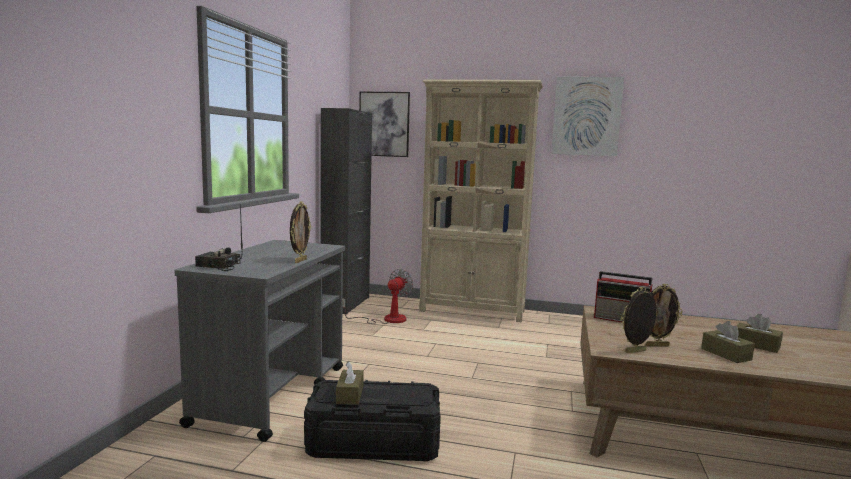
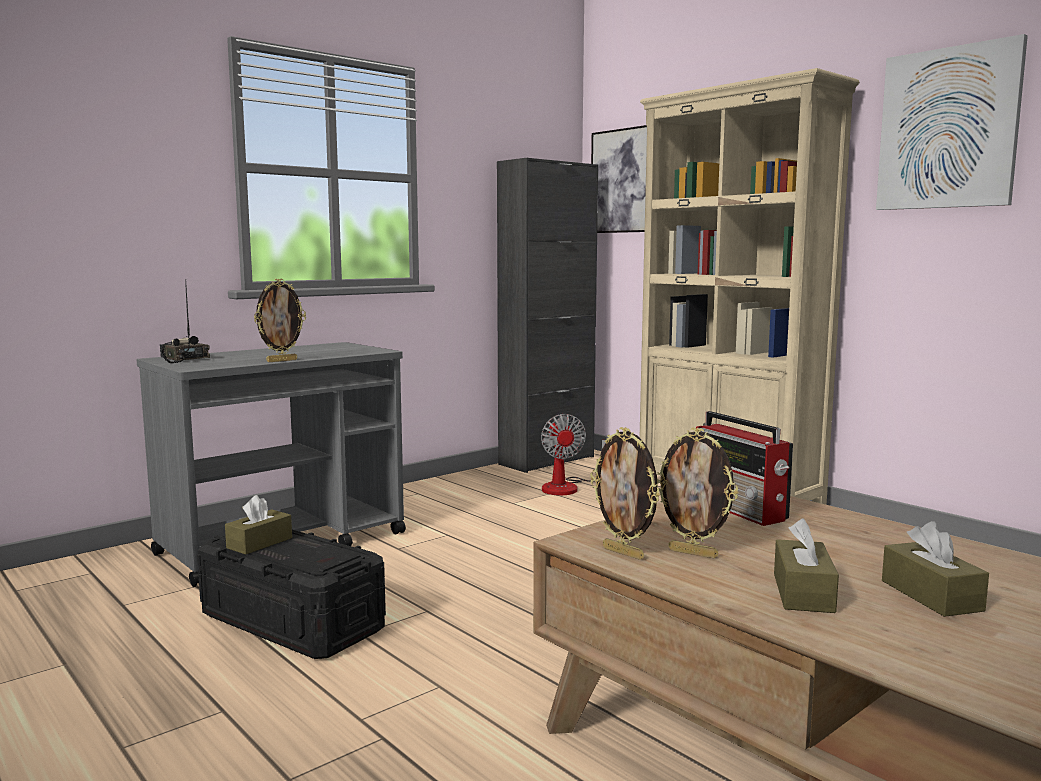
camera: 35 degrees right, 0 degrees up
fan [342,269,413,324] -> fan turned 105 degrees clockwise [541,414,606,495]
picture frame [620,287,657,353] -> picture frame turned 150 degrees counterclockwise [590,427,660,560]

